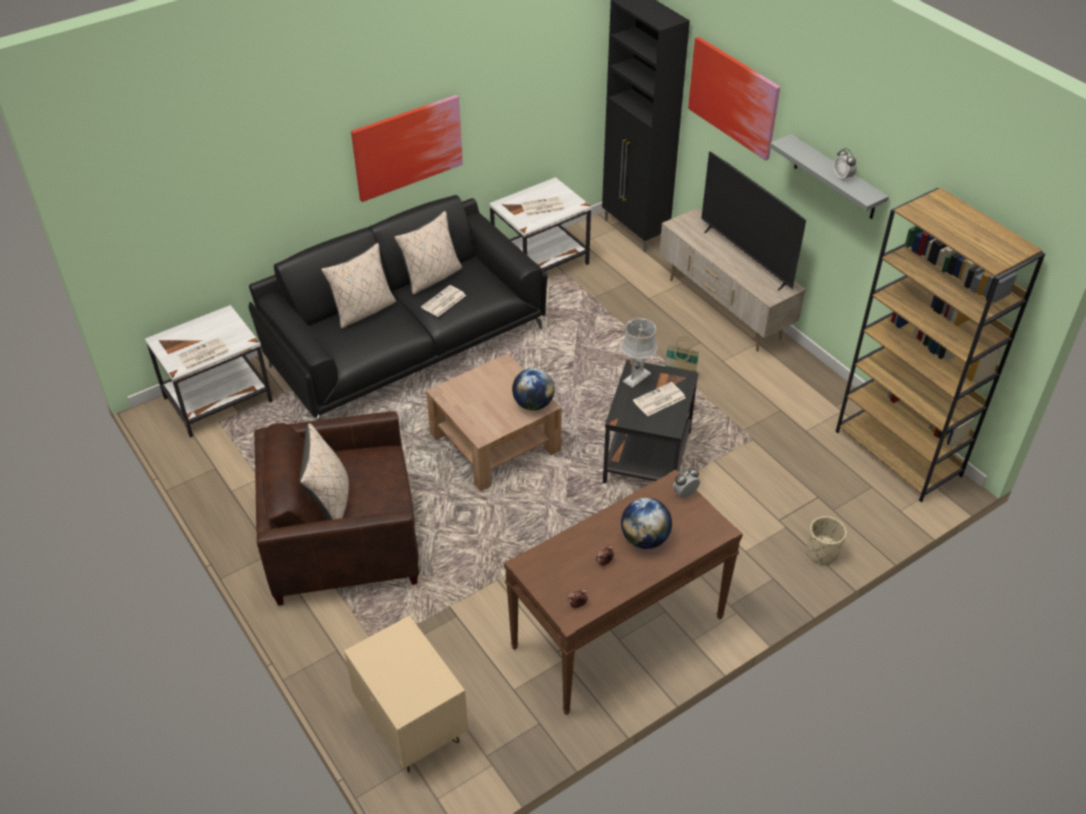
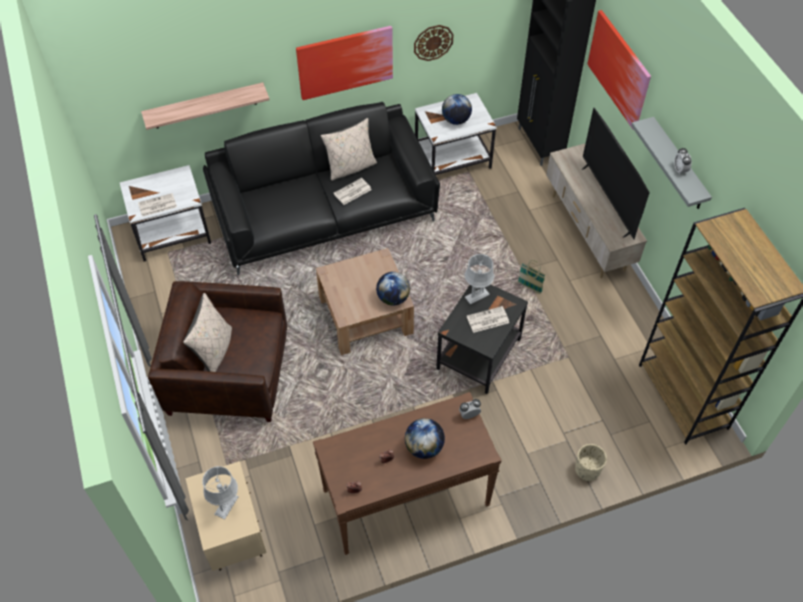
camera: 15 degrees right, 10 degrees up
beige pillow [321,243,396,329] -> none
newspaper [521,197,565,216] -> globe [442,94,472,125]
none -> shelf [141,82,270,130]
none -> grey table lamp [202,466,239,519]
none -> wall clock [414,25,454,61]

